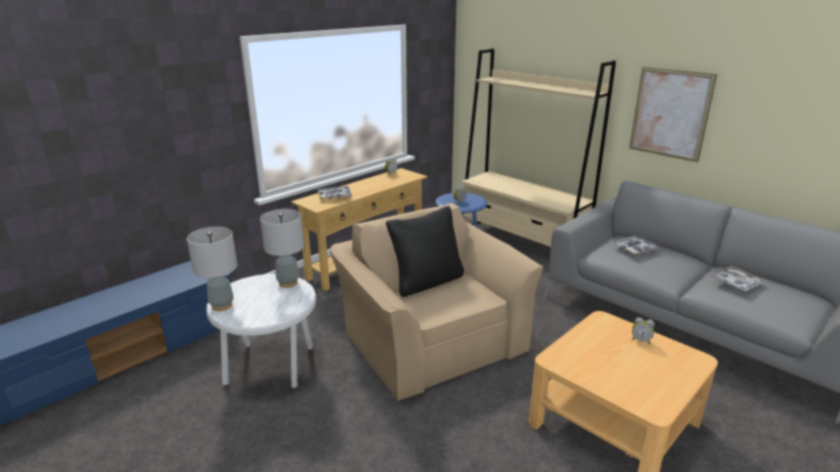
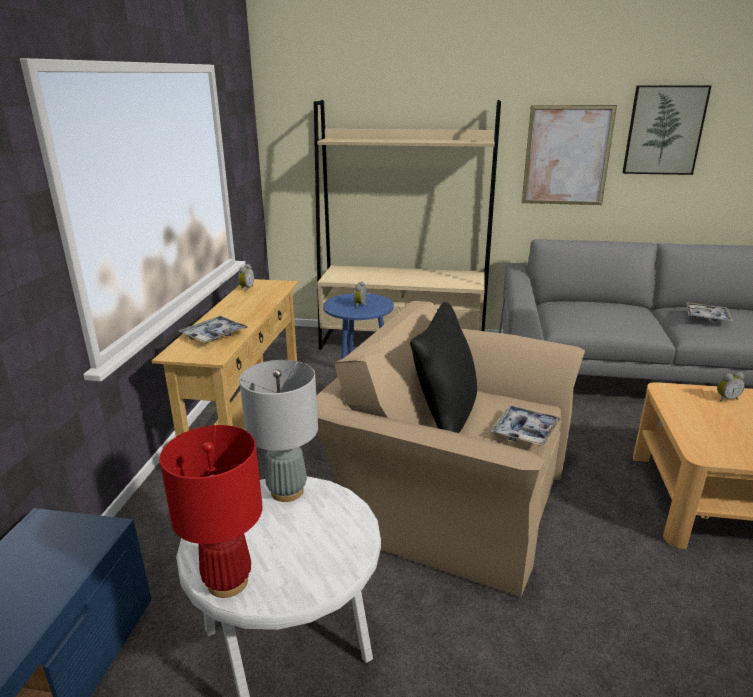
camera: 35 degrees left, 0 degrees up
grey table lamp [187,226,237,311] -> red table lamp [159,425,262,598]
tray [613,236,661,254] -> tray moved to [491,405,561,446]
none -> picture [622,85,712,175]

